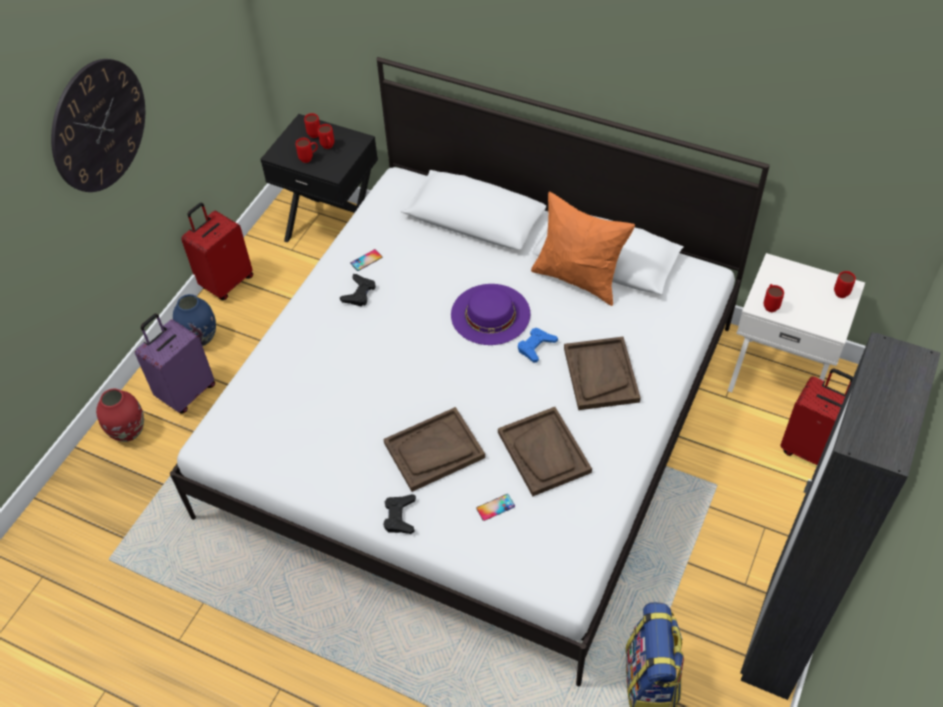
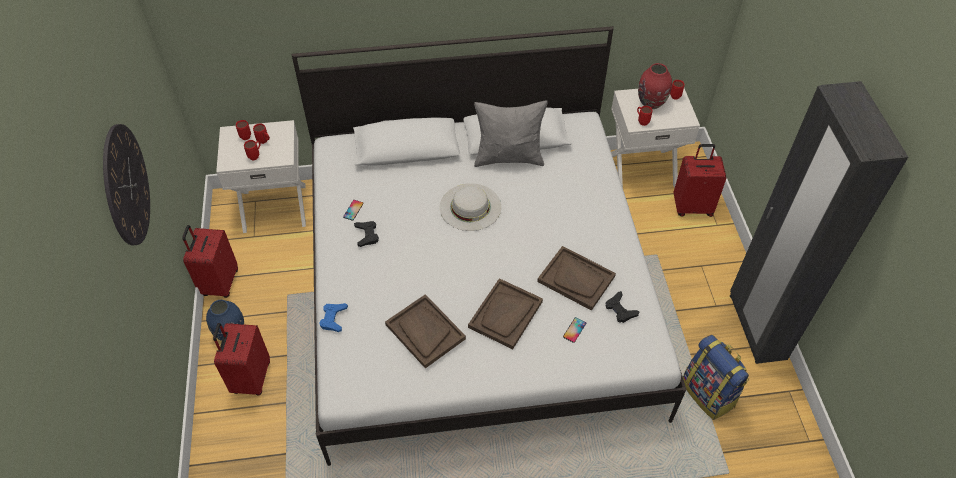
camera: 35 degrees left, 0 degrees up
red vase [96,389,144,442] -> red vase moved to [638,63,672,109]
purple suitcase [135,314,215,414] -> red suitcase [213,323,270,395]
black nightstand [260,114,378,243] -> white nightstand [216,120,306,233]
black game controller [383,494,416,534] -> black game controller moved to [605,291,640,323]
purple hat [451,284,531,345] -> white hat [440,183,501,231]
blue game controller [518,327,558,363] -> blue game controller moved to [319,303,348,332]
orange pillow [531,191,635,306] -> grey pillow [474,100,548,167]
brown tray [564,337,641,410] -> brown tray moved to [385,294,466,368]

